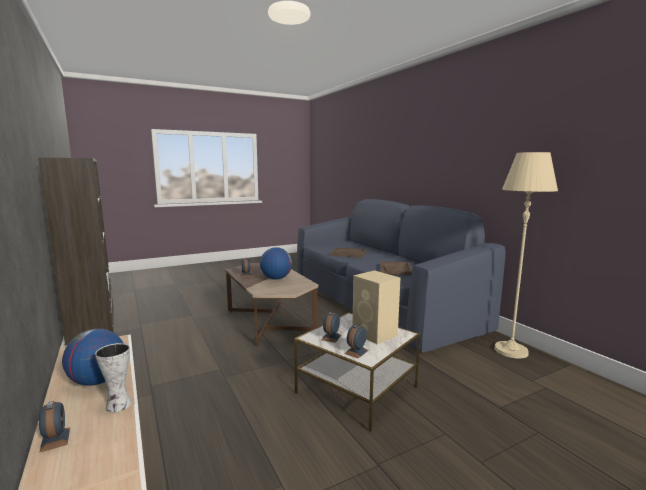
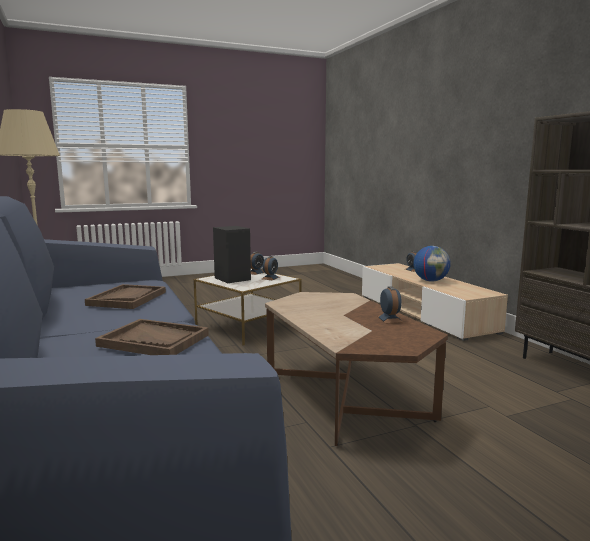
camera: 175 degrees left, 0 degrees up
vase [95,343,132,412] -> none
globe [260,247,292,280] -> none
beige speaker [352,270,400,344] -> black speaker [213,226,251,283]

